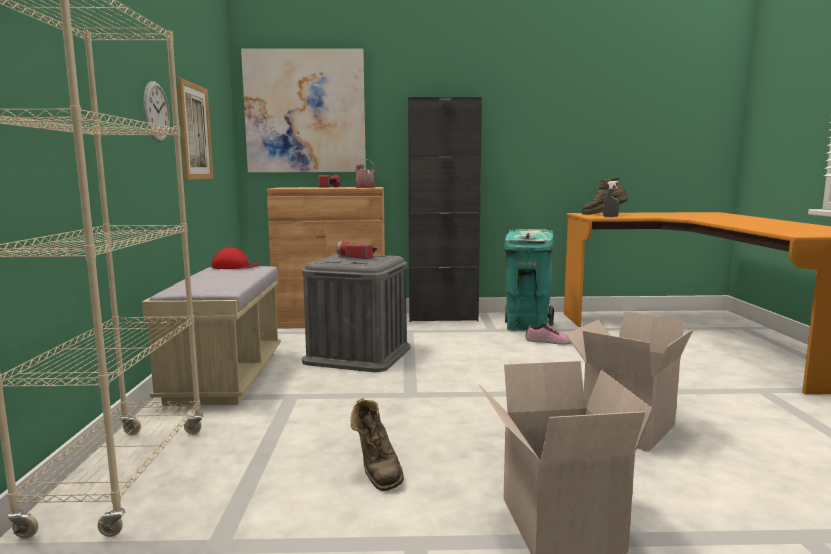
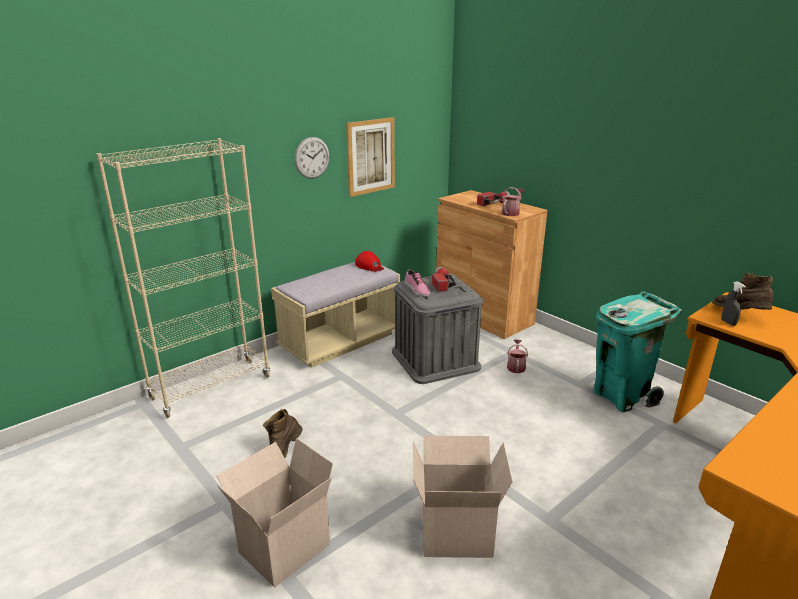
camera: 50 degrees right, 15 degrees up
picture [241,49,366,173] -> none
black cabinet [408,97,482,322] -> none
shoe [526,324,572,345] -> shoe moved to [405,270,430,297]
none -> watering can [507,339,528,373]

